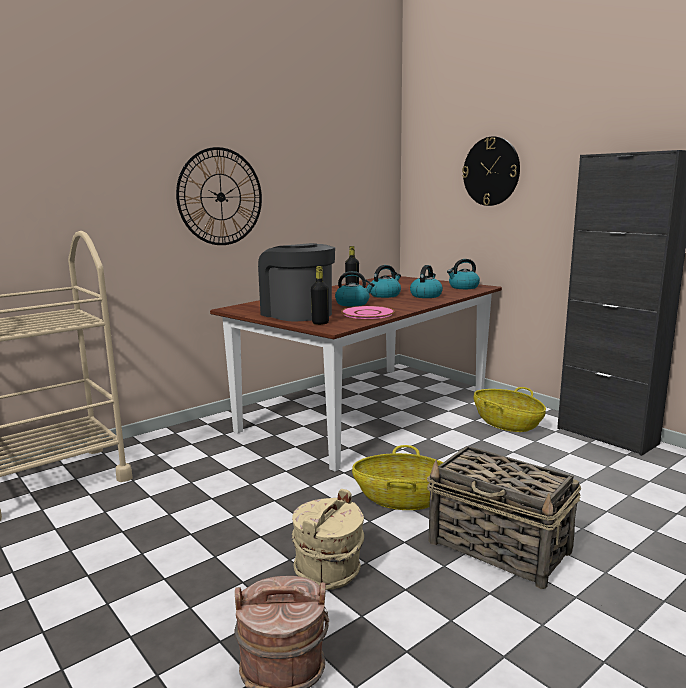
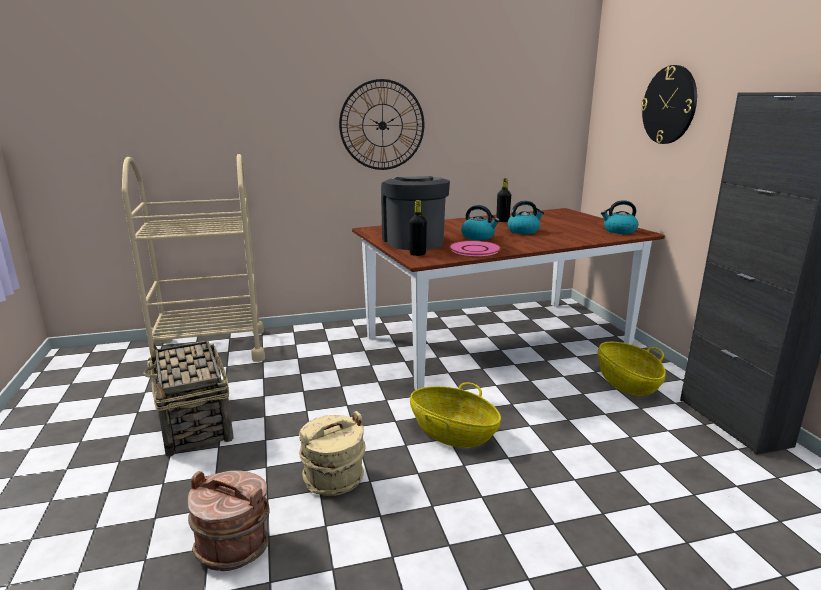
camera: 25 degrees right, 5 degrees up
kettle [410,265,443,298] -> none
basket [427,446,581,589] -> basket moved to [143,341,234,456]

